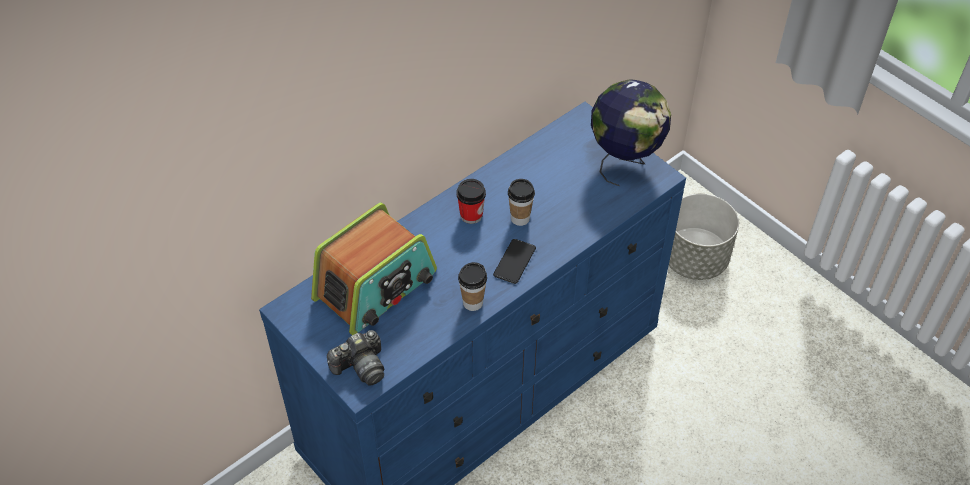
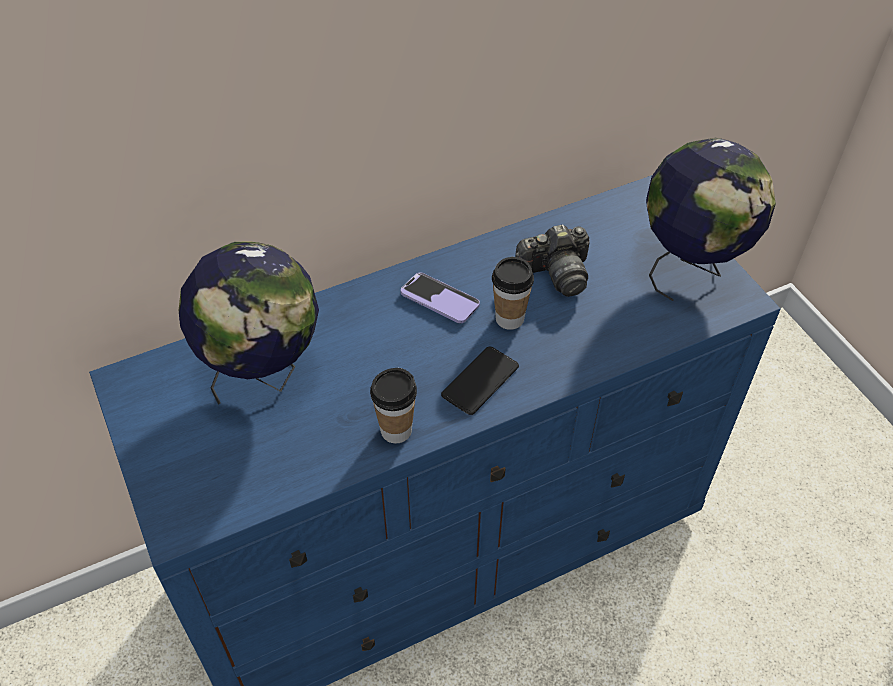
camera: 15 degrees right, 0 degrees up
radio [311,203,437,335] -> globe [178,241,319,405]
camera [327,330,384,386] -> camera moved to [515,224,590,297]
cup [456,179,486,224] -> phone [401,273,480,323]
grey planter [669,194,739,280] -> none

